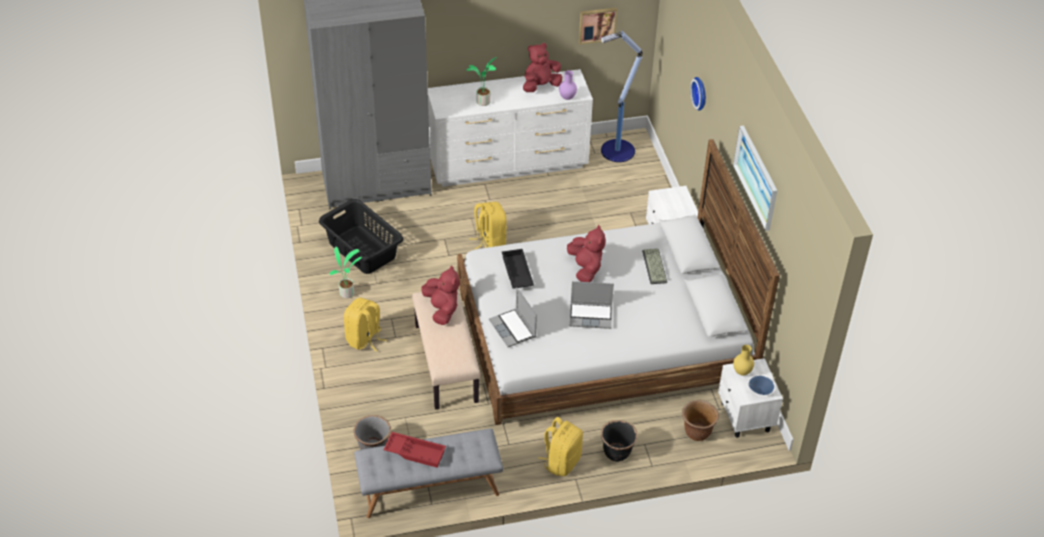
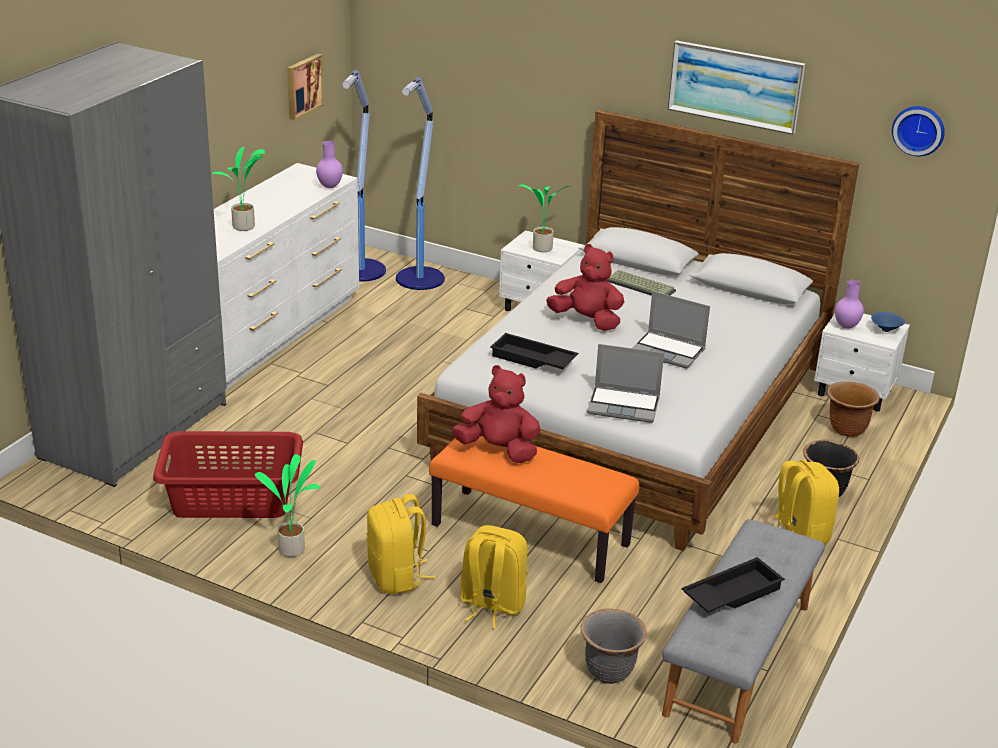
camera: 50 degrees left, 15 degrees down
black laundry basket [319,199,403,274] -> red laundry basket [153,431,303,518]
red tray [383,432,446,468] -> black tray [681,557,785,613]
beige bench [412,289,481,410] -> orange bench [429,436,639,583]
yellow backpack [469,202,507,249] -> yellow backpack moved to [460,525,527,629]
red plush toy [523,43,562,92] -> none
laptop [570,281,614,329] -> laptop turned 75 degrees clockwise [632,291,710,369]
wall clock [690,77,706,111] -> wall clock moved to [892,106,945,156]
yellow vase [733,345,754,376] -> purple vase [835,280,864,329]
none -> floor lamp [396,76,445,290]
none -> potted plant [519,184,570,252]

